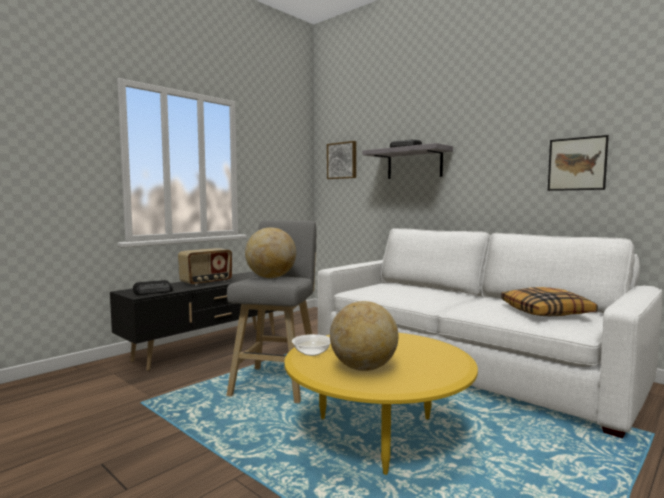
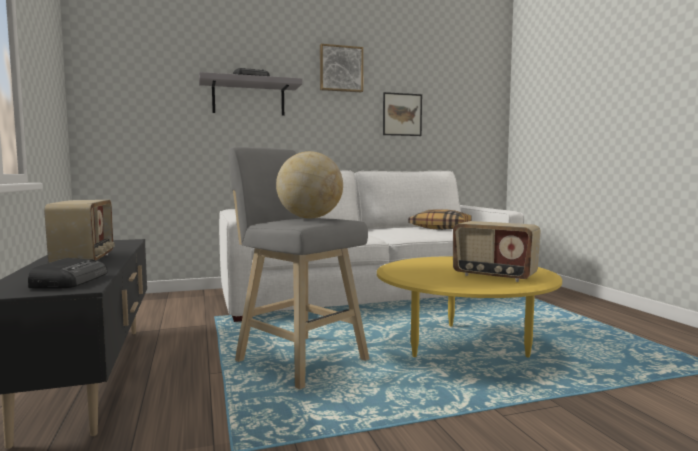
camera: 60 degrees left, 0 degrees up
bowl [292,334,331,356] -> none
picture [327,141,356,179] -> picture moved to [320,44,363,92]
globe [330,301,398,371] -> radio [453,221,541,282]

